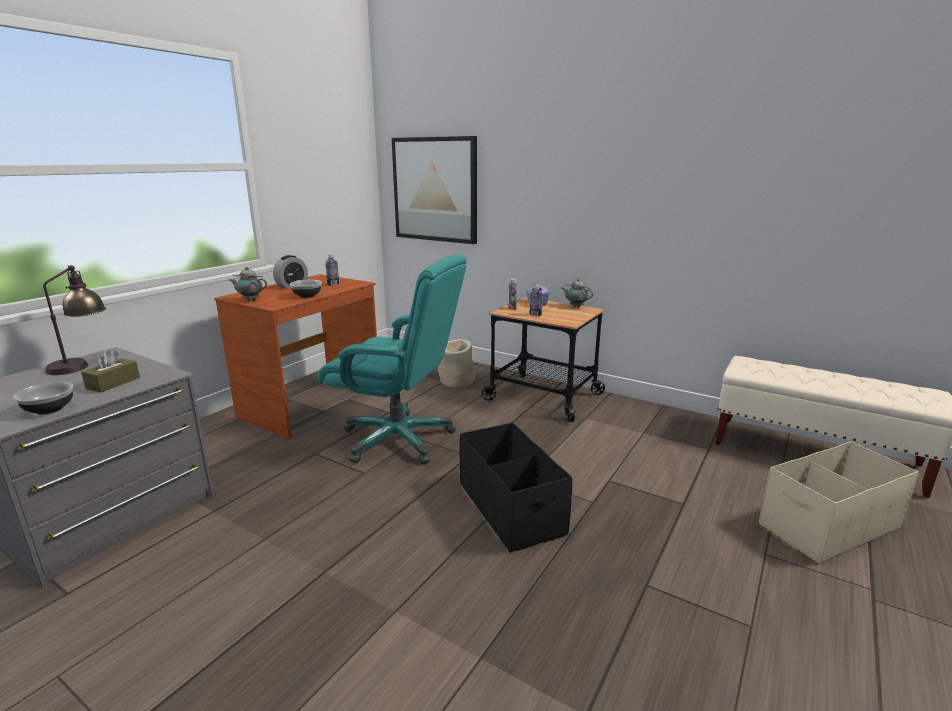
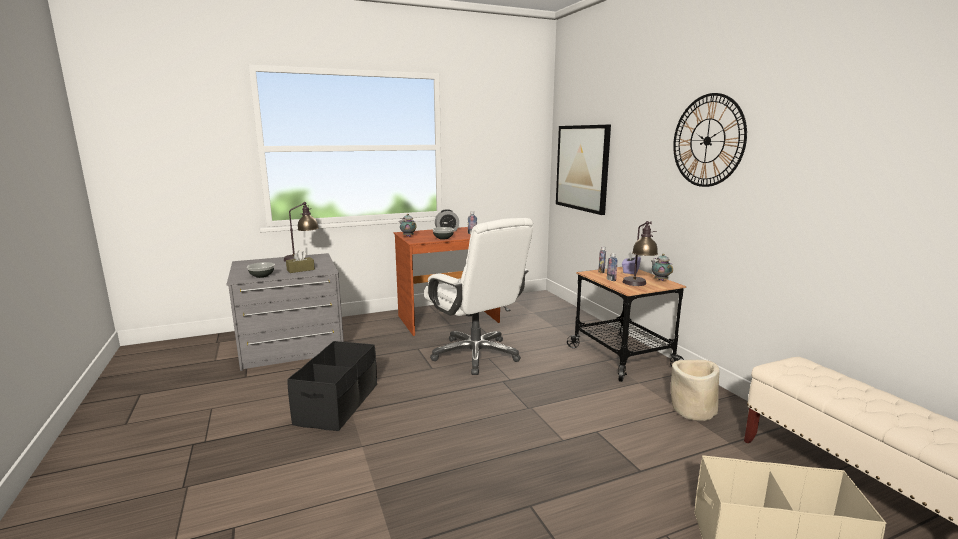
camera: 35 degrees right, 5 degrees down
turquoise office chair [317,254,467,464] -> white office chair [424,218,533,375]
beige planter [438,339,475,388] -> beige planter moved to [671,360,720,421]
black storage box [459,423,572,552] -> black storage box moved to [287,341,377,431]
none -> table lamp [622,221,658,286]
none -> wall clock [673,93,747,187]

